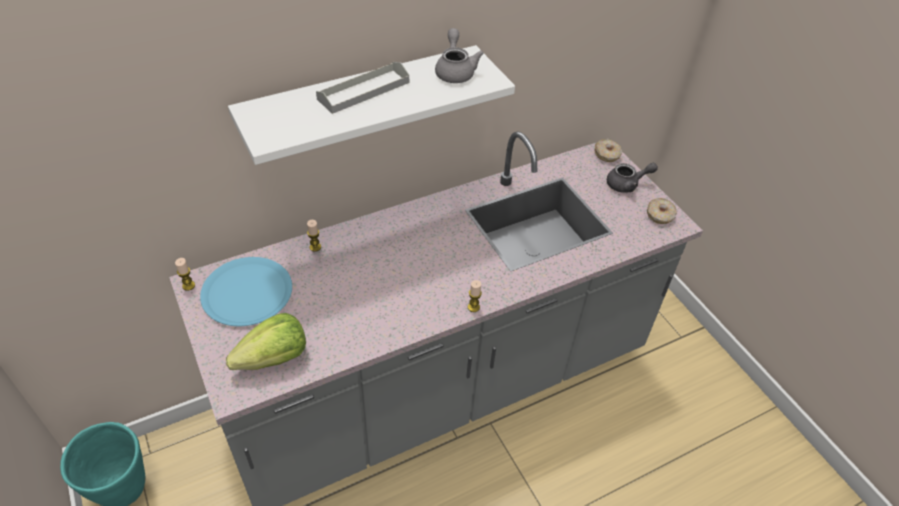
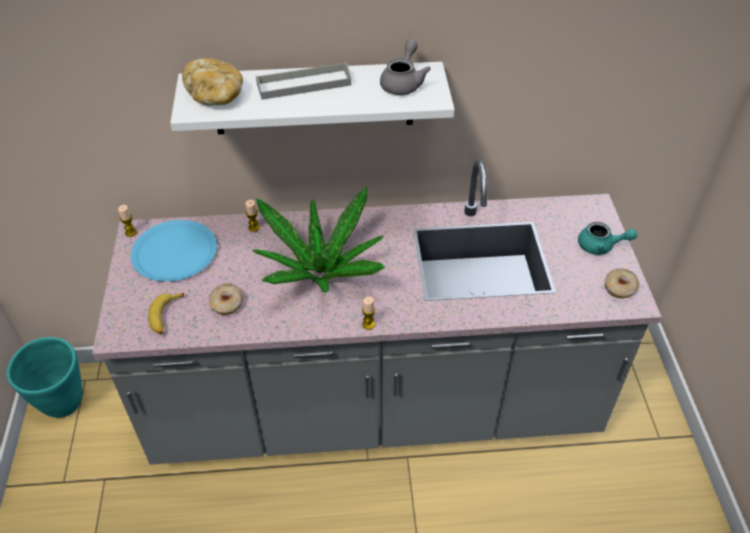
camera: 25 degrees right, 0 degrees up
lettuce [226,313,306,370] -> banana [148,293,184,334]
donut [595,139,622,162] -> donut moved to [209,283,243,315]
grey teapot [607,163,658,193] -> turquoise teapot [578,222,637,255]
none -> bread [182,58,243,106]
none -> potted plant [252,187,385,293]

